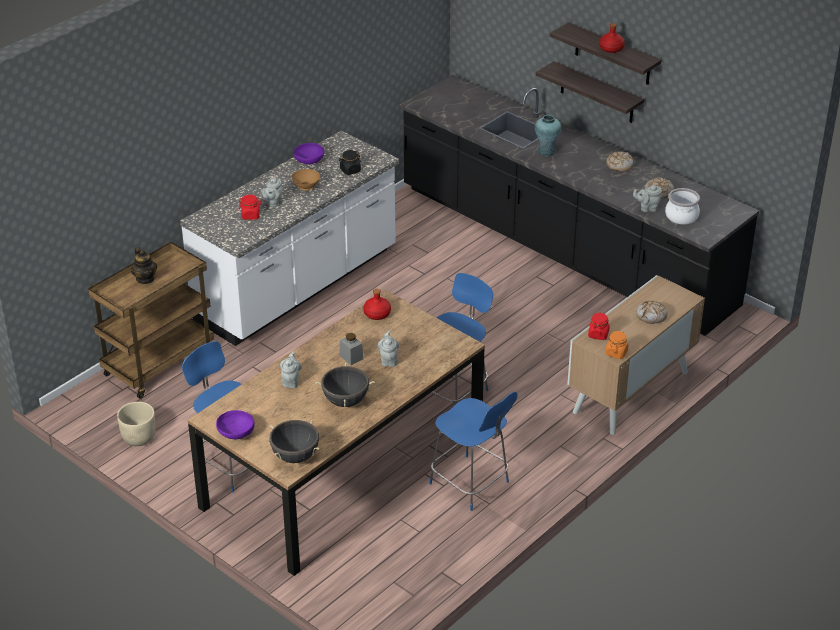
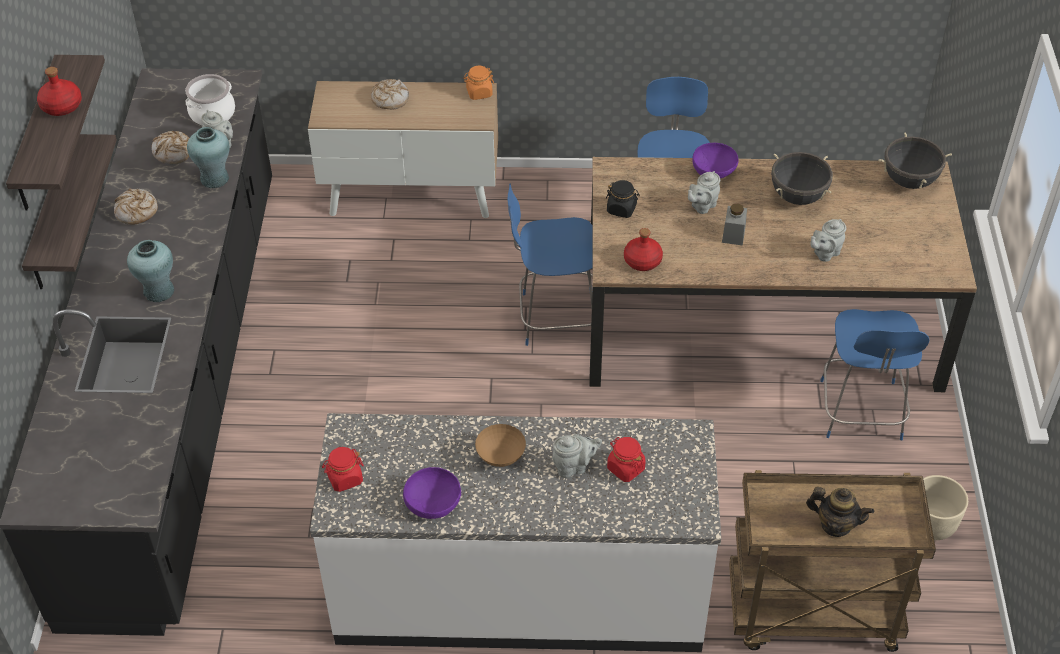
camera: 130 degrees left, 10 degrees up
teapot [131,247,157,284] -> teapot turned 90 degrees clockwise [806,487,874,537]
purple bowl [216,410,255,439] -> purple bowl moved to [692,143,739,179]
black jar [339,150,361,175] -> black jar moved to [606,180,640,218]
red jar [588,313,610,340] -> red jar moved to [322,447,364,492]
none -> turquoise vase [187,127,230,188]

